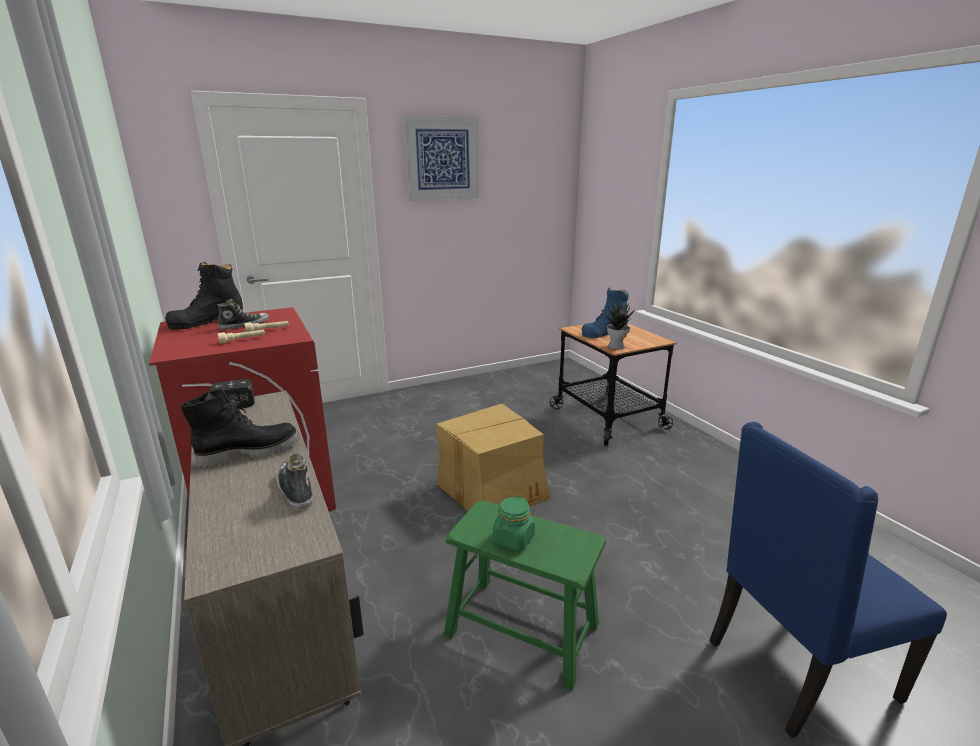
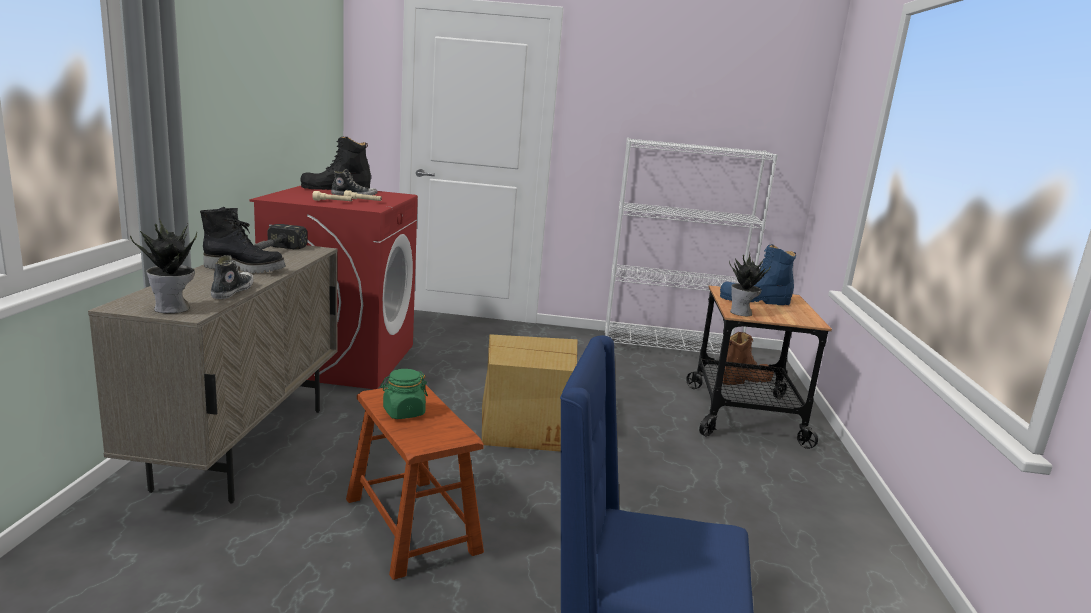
camera: 30 degrees right, 5 degrees down
picture [403,116,479,201] -> none
green stool [444,501,606,691] -> brown stool [346,385,484,580]
none -> potted plant [130,218,197,313]
none -> white bookcase [605,138,778,354]
none -> brown boot [722,332,774,385]

